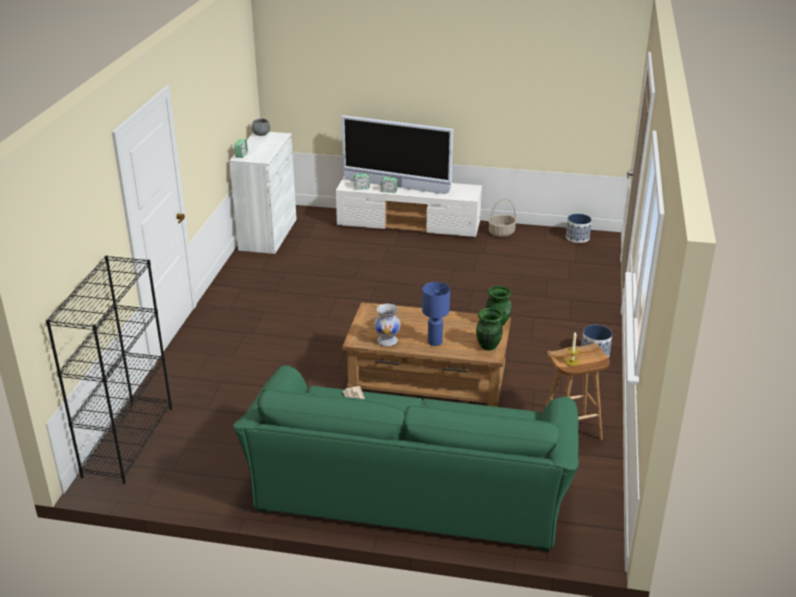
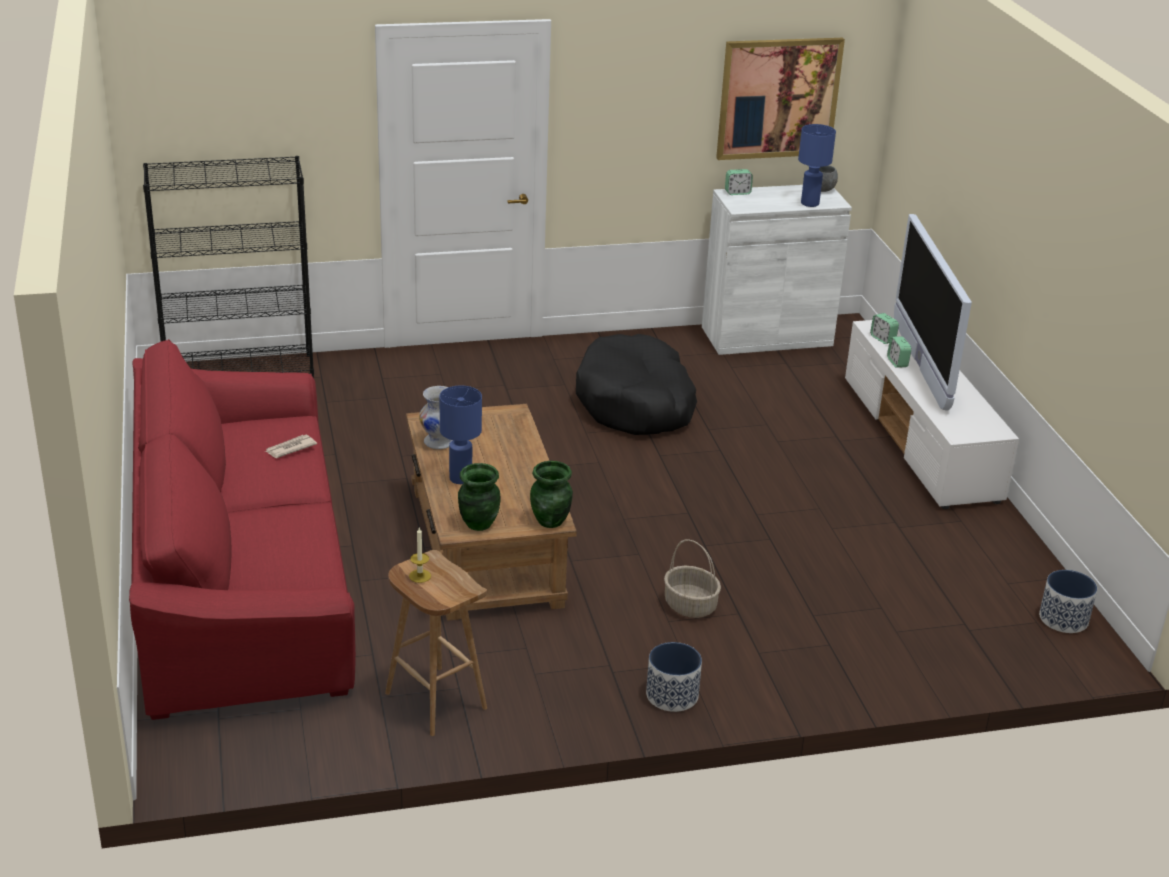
camera: 65 degrees right, 0 degrees up
green sofa [233,365,579,552] -> red sofa [129,339,356,720]
basket [488,199,517,237] -> basket moved to [664,540,721,618]
none -> black dog bed [576,334,697,435]
none -> picture [716,38,845,160]
none -> blue table lamp [798,124,836,207]

